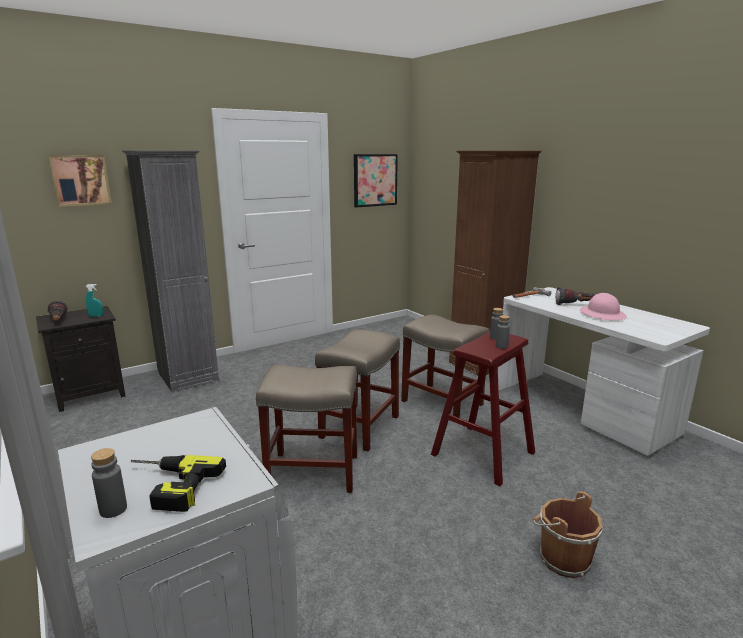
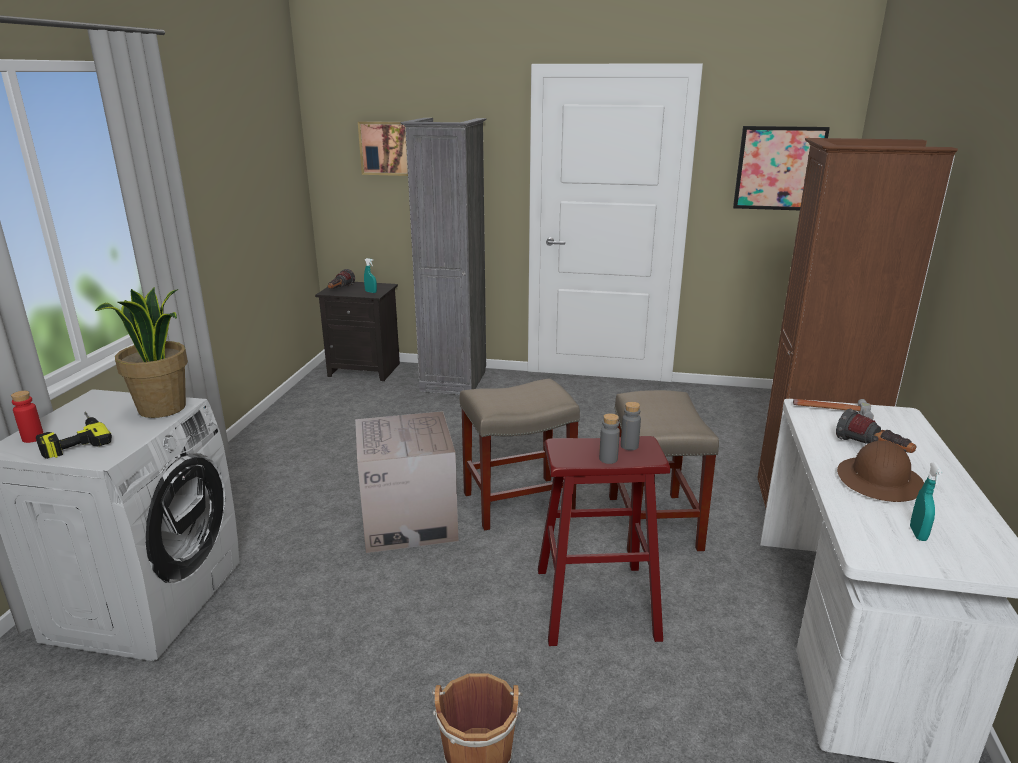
camera: 45 degrees right, 5 degrees up
grey bottle [91,448,127,518] -> red bottle [11,391,43,443]
beige stool [256,364,357,493] -> cardboard box [355,411,458,553]
pink hard hat [580,293,627,320] -> brown hard hat [837,440,924,502]
none -> potted plant [95,287,188,418]
none -> turquoise spray bottle [910,462,943,541]

